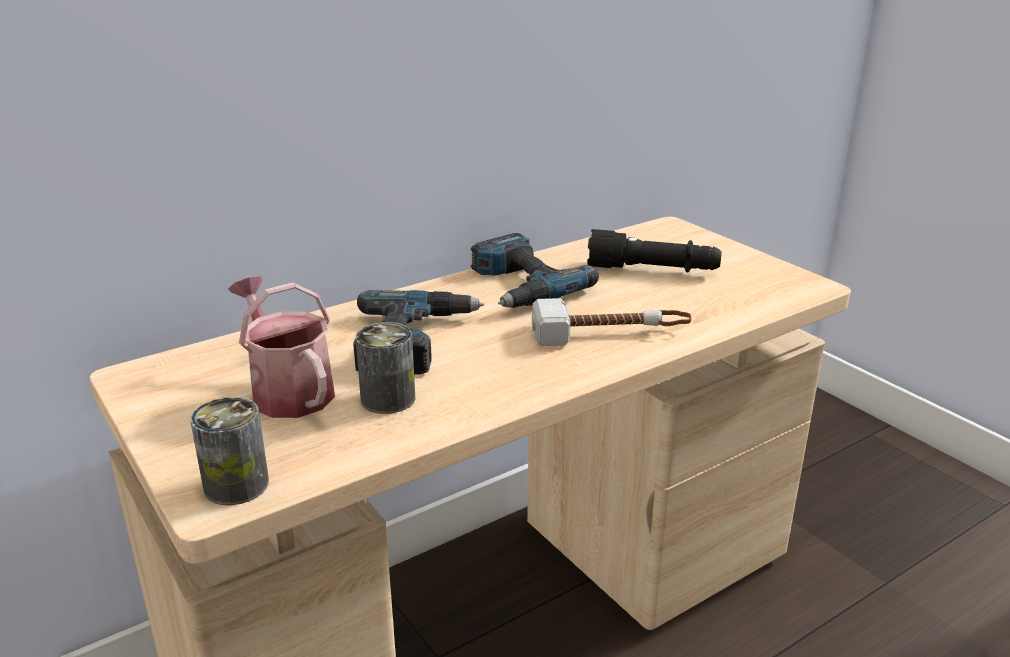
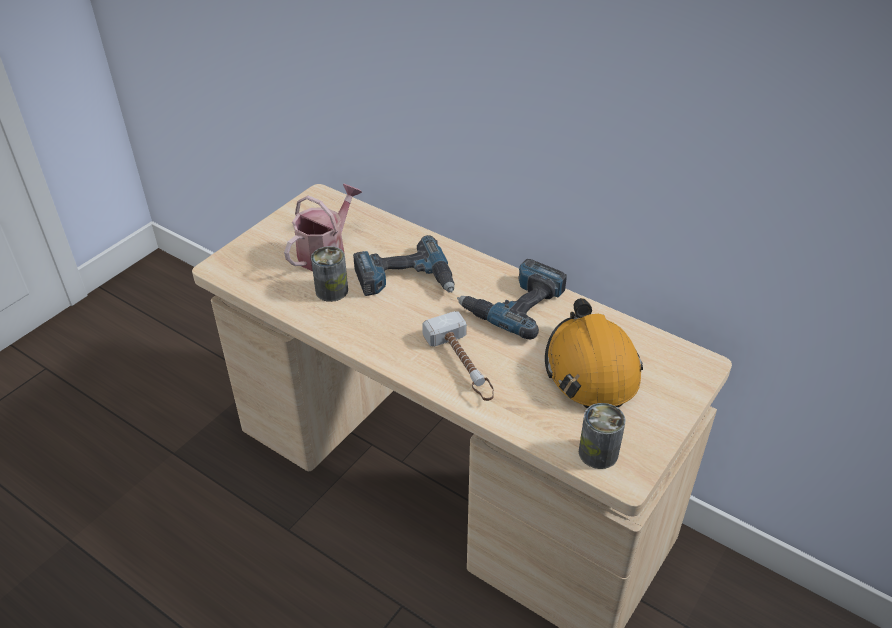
camera: 70 degrees right, 15 degrees up
can [190,397,269,505] -> can moved to [579,403,626,469]
black flashlight [587,229,722,273] -> orange hard hat [545,298,643,408]

